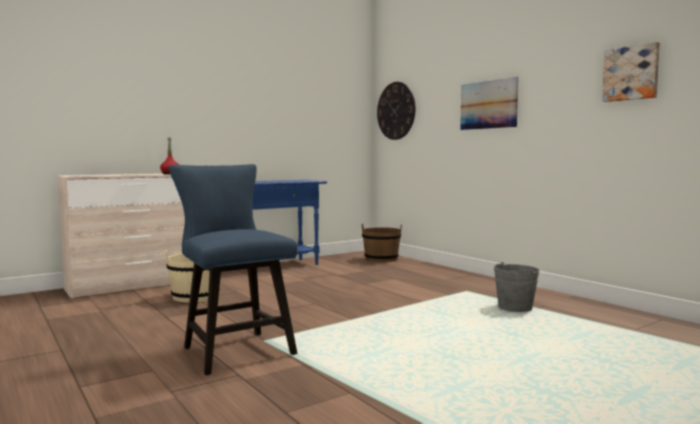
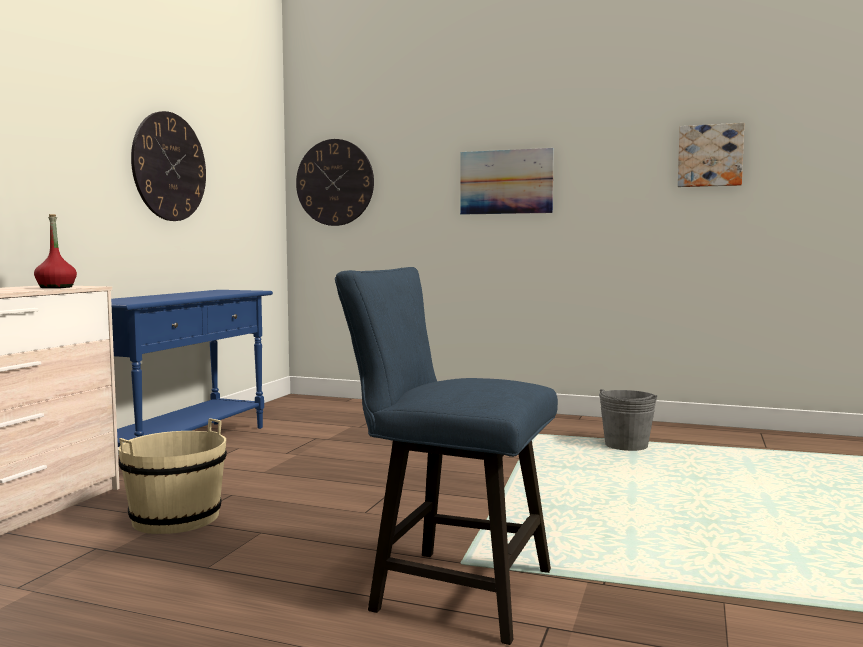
camera: 35 degrees left, 0 degrees up
brown bucket [362,224,402,262] -> none
none -> wall clock [131,111,206,221]

